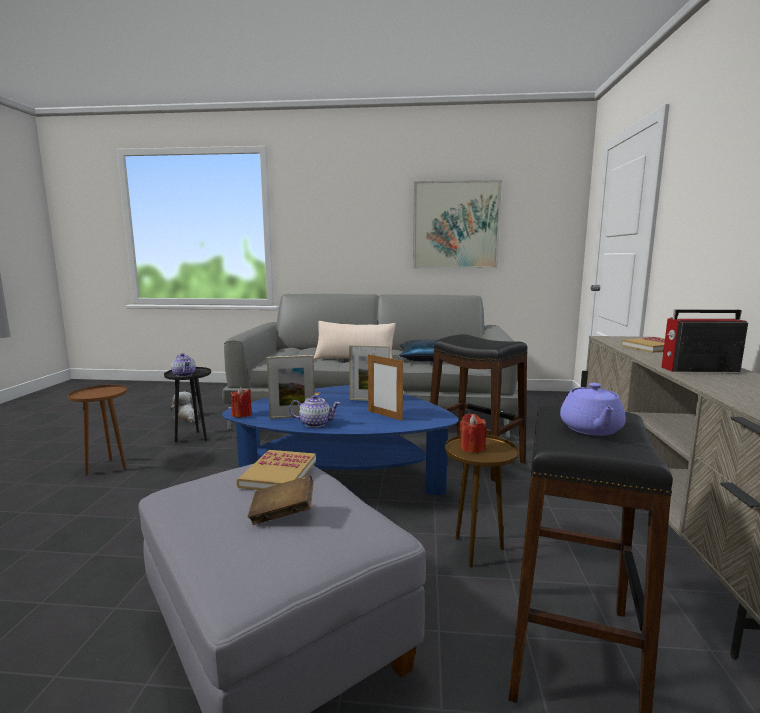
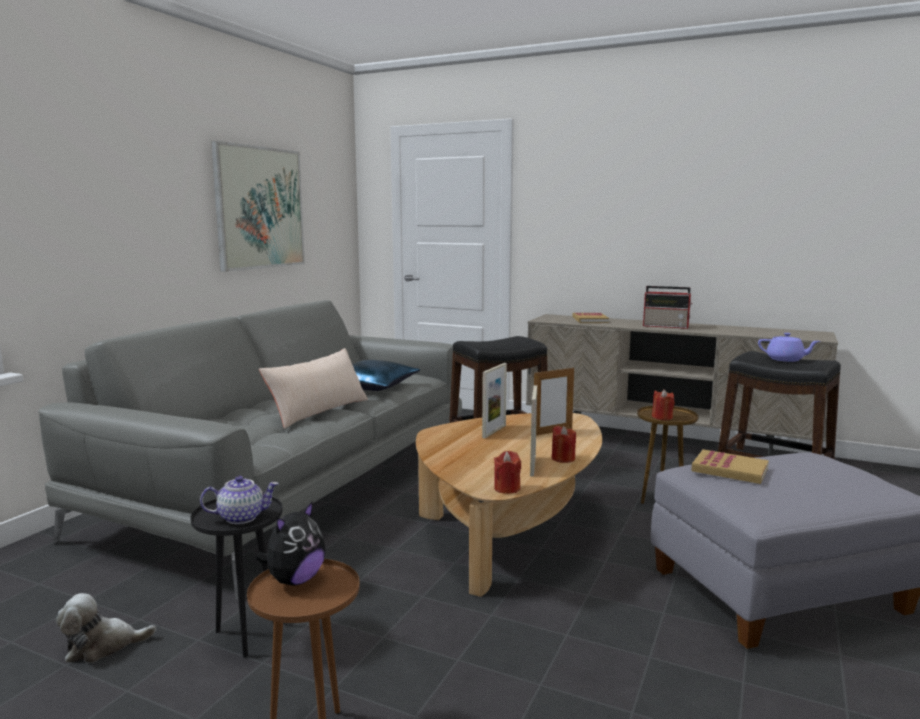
camera: 70 degrees left, 0 degrees up
blue coffee table [222,385,459,495] -> brown coffee table [416,413,602,597]
brown book [248,475,313,525] -> none
teapot [289,395,340,428] -> red candle [552,426,576,463]
radio [662,309,748,372] -> radio turned 90 degrees counterclockwise [643,286,693,329]
none -> plush toy [256,502,325,586]

